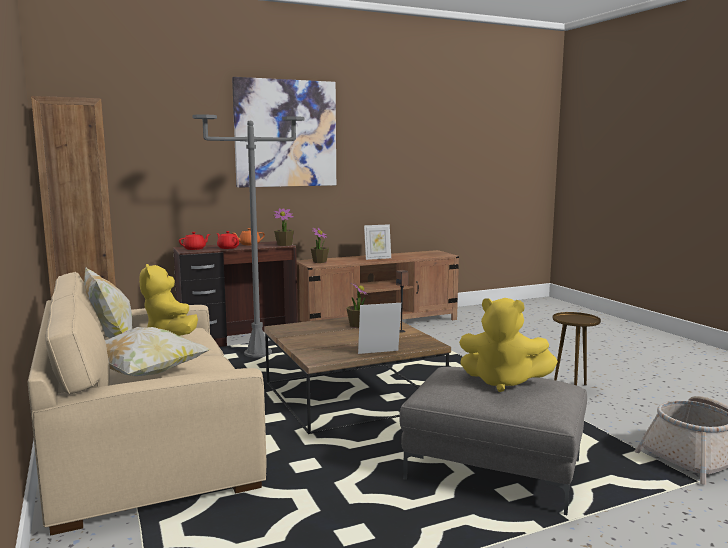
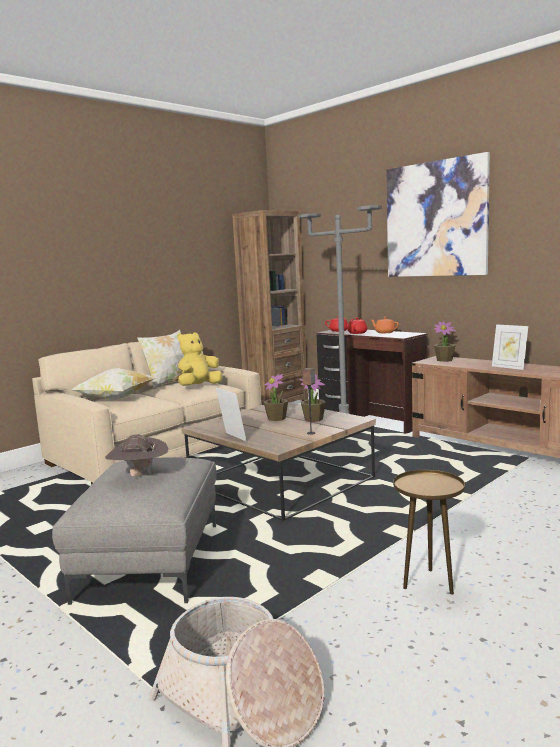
camera: 70 degrees right, 0 degrees up
potted plant [274,208,294,246] -> potted plant moved to [263,373,288,421]
yellow plush toy [459,298,558,392] -> brown hat [105,435,168,477]

